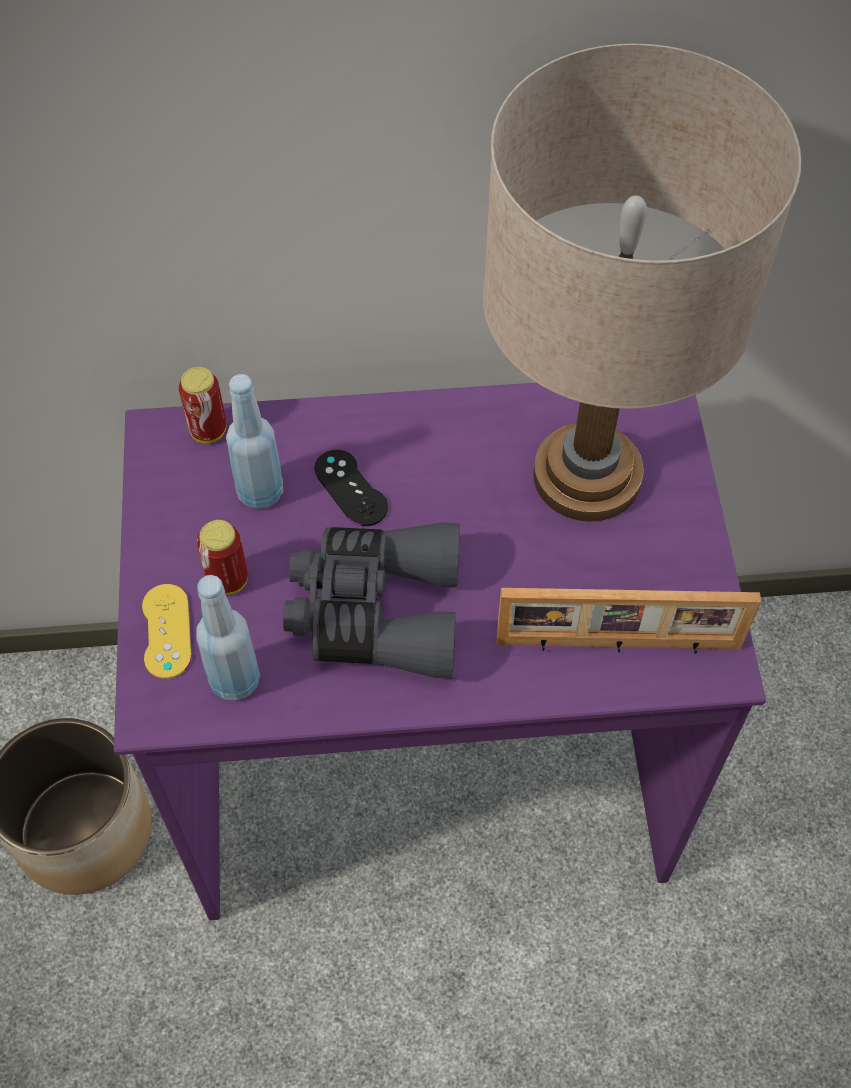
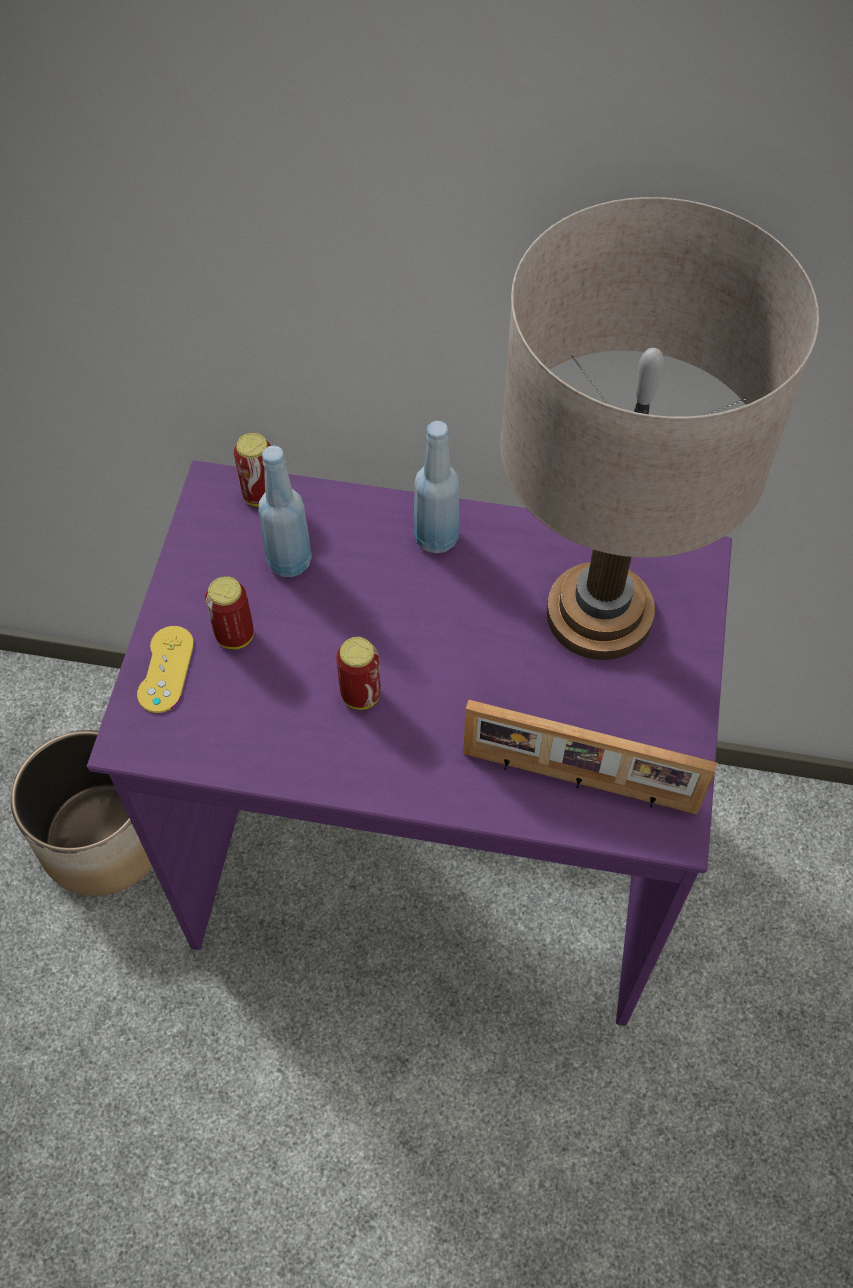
camera: 15 degrees right, 0 degrees up
blue bottle [196,575,260,700] -> blue bottle moved to [414,421,460,553]
grey binoculars [283,522,460,678] -> can [336,637,381,710]
black game controller [314,450,388,526] -> none

